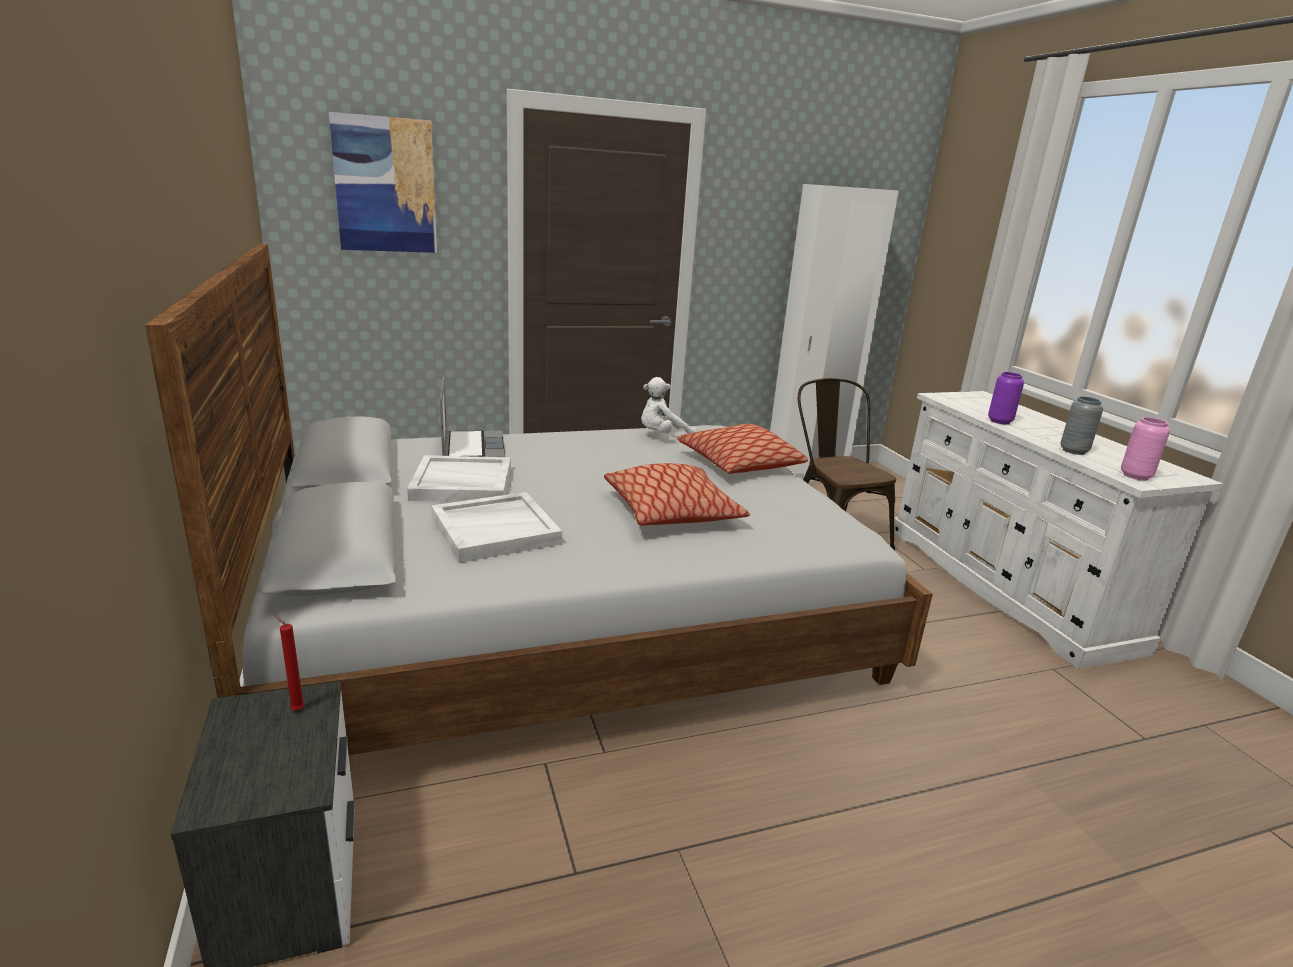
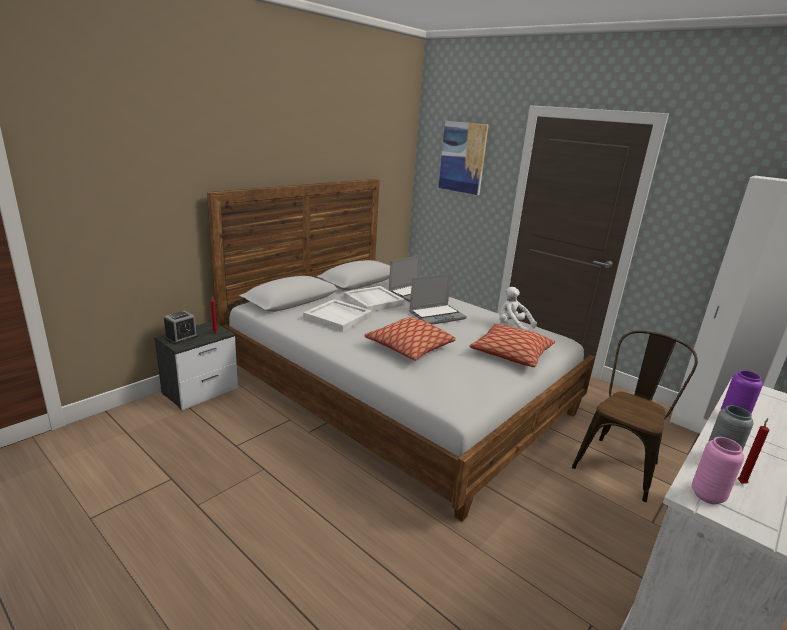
camera: 60 degrees right, 0 degrees up
none -> alarm clock [164,311,198,345]
none -> laptop [409,274,467,325]
none -> red candle [738,418,769,484]

